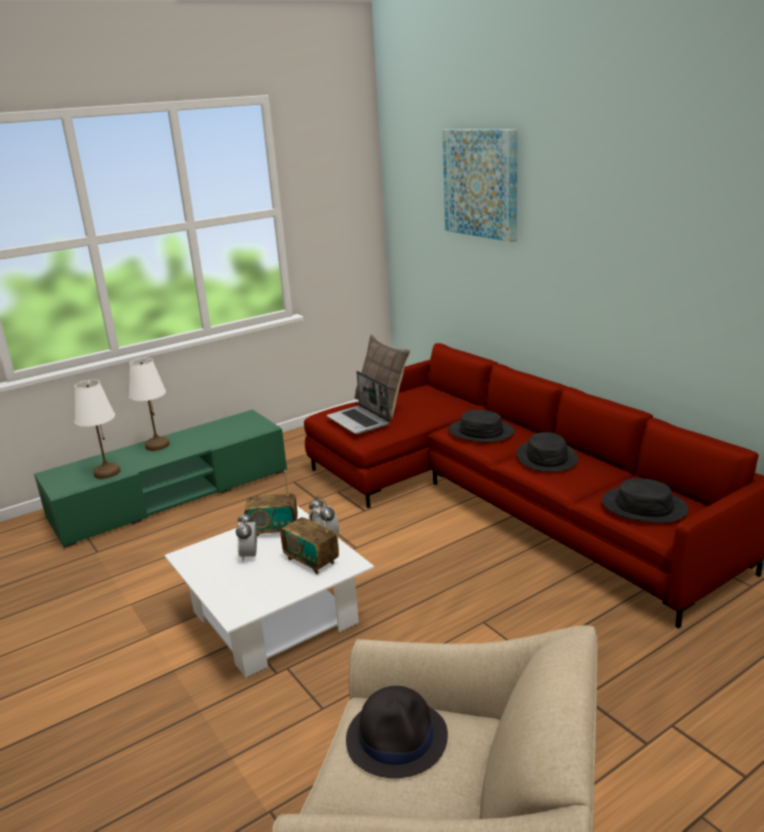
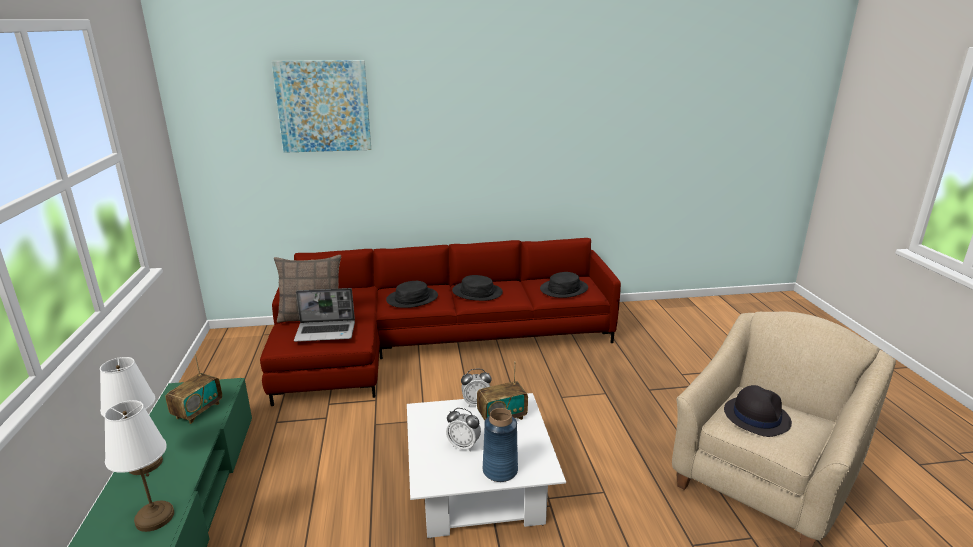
camera: 65 degrees left, 0 degrees up
radio [245,470,298,536] -> radio moved to [166,354,222,424]
none -> blue vase [483,408,518,482]

